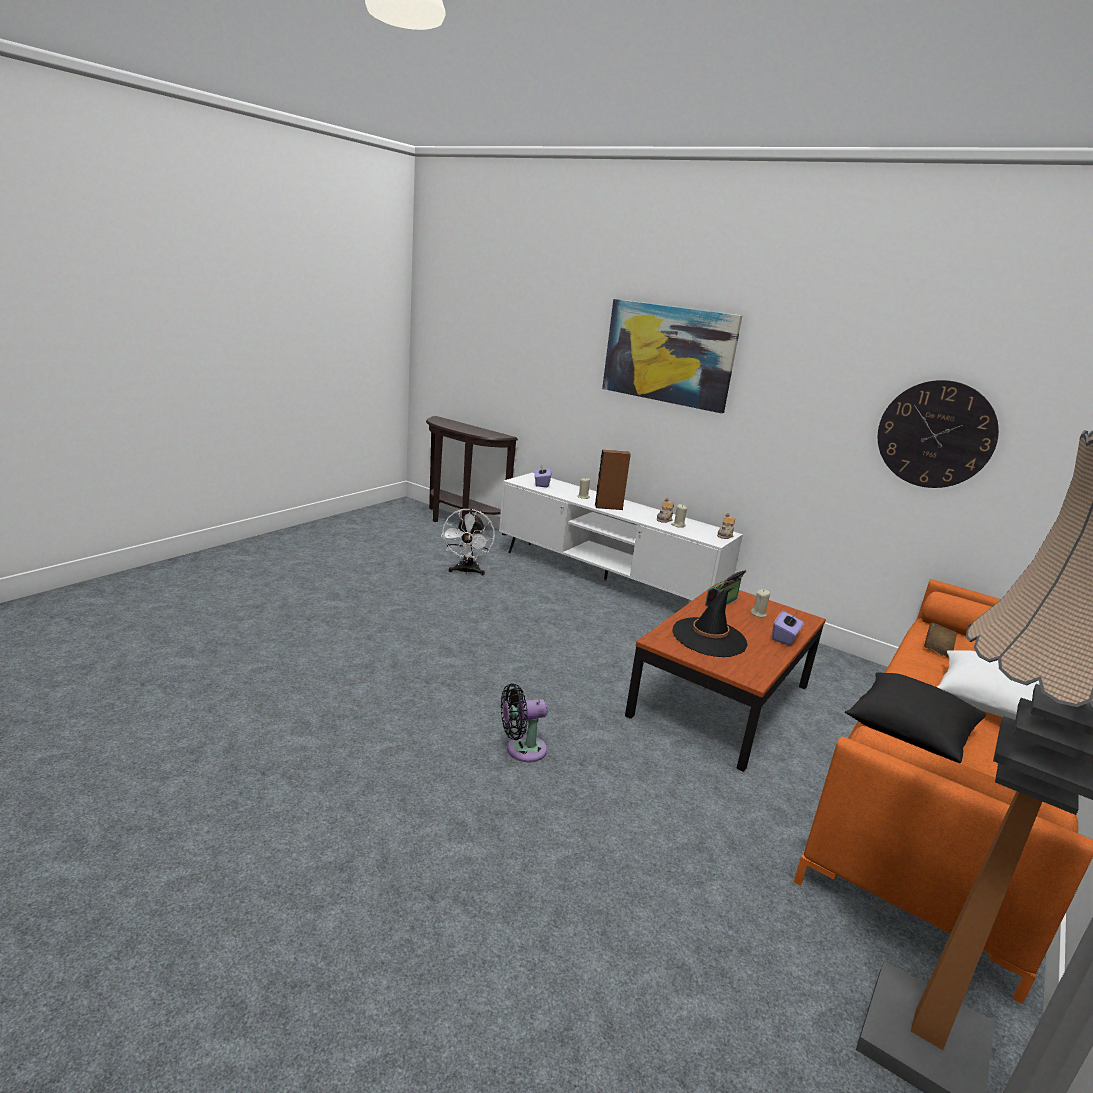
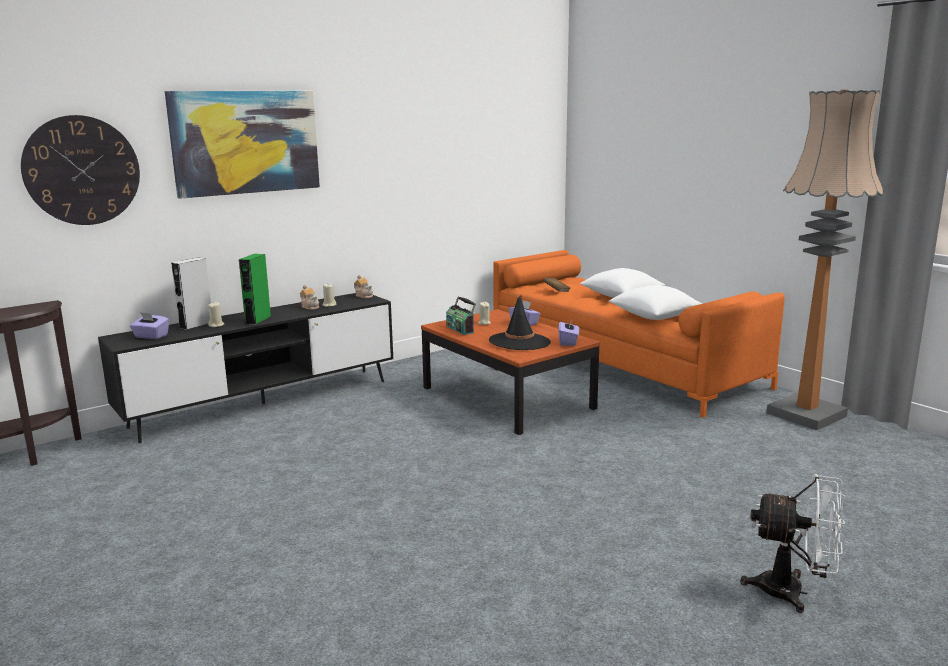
camera: 70 degrees left, 5 degrees down
white fan [441,508,495,575] -> white fan moved to [740,474,845,613]
white tv stand [499,473,743,601] -> black tv stand [98,293,393,443]
black fan [501,683,548,762] -> none
brown speaker [595,450,631,510] -> green speaker [239,254,271,325]
black pillow [845,672,986,763] -> white pillow [609,285,703,320]
wall clock [878,380,999,488] -> wall clock moved to [21,115,140,225]
none -> grey speaker [171,258,211,330]
none -> purple tissue box [558,320,579,346]

